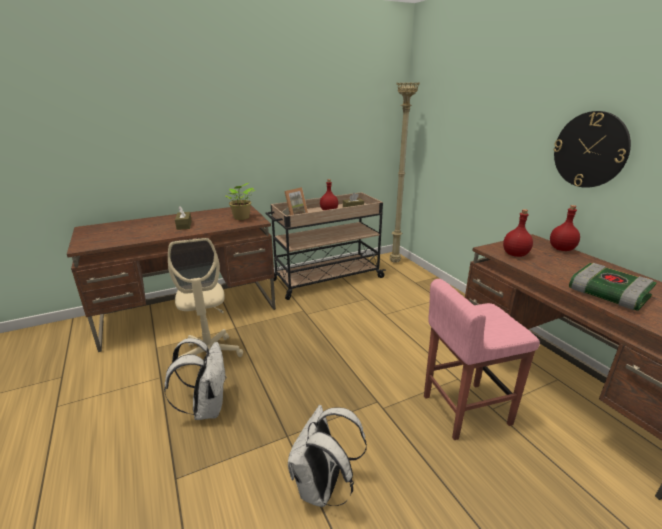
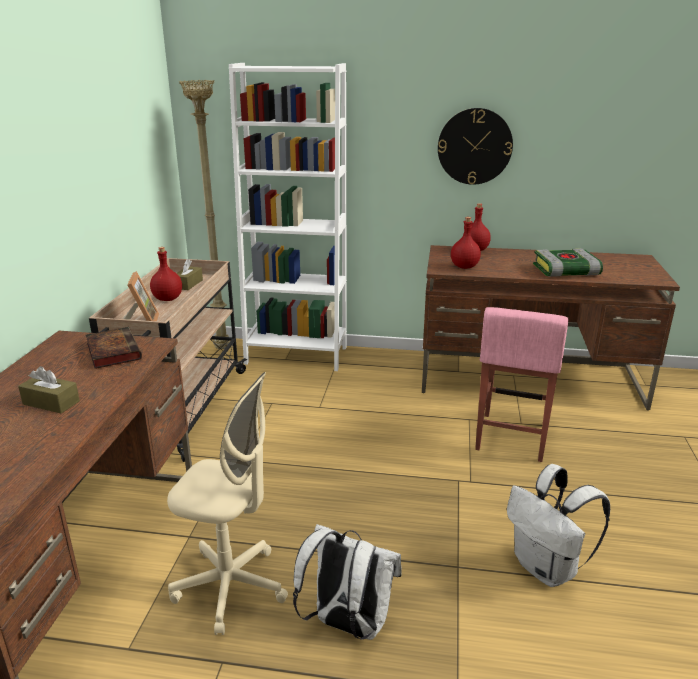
camera: 55 degrees left, 0 degrees up
potted plant [226,183,255,220] -> book [86,327,142,369]
none -> white bookcase [229,63,347,371]

